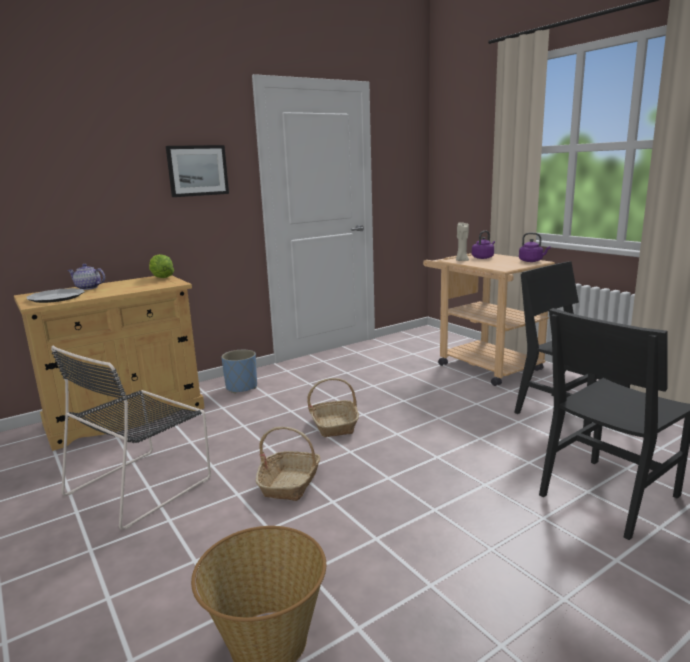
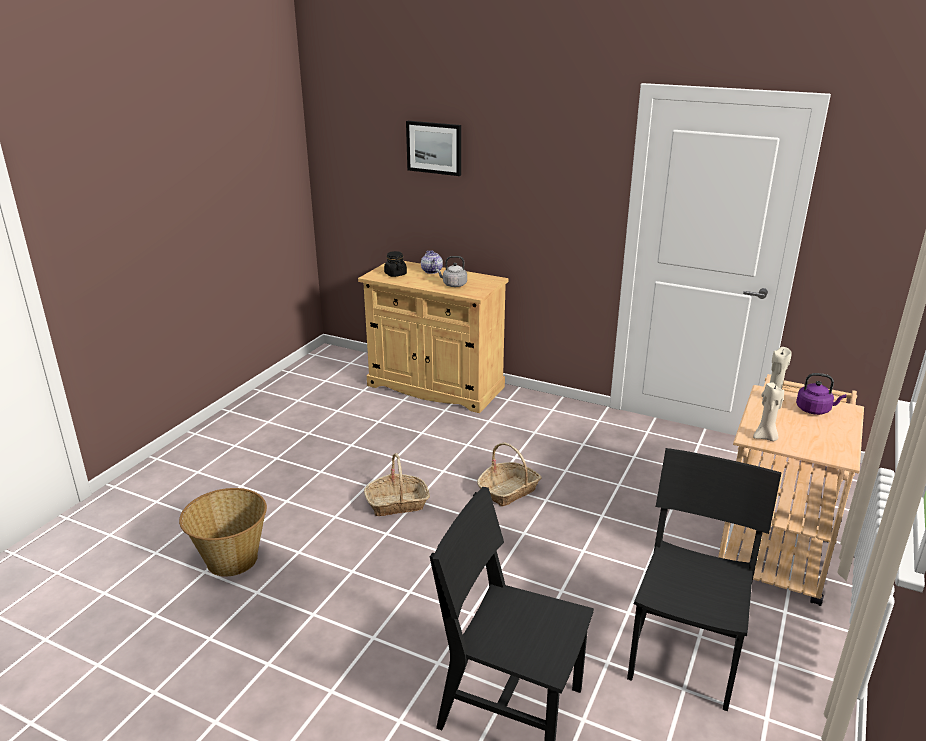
camera: 60 degrees right, 10 degrees up
plate [26,288,85,303] -> black jar [384,251,407,277]
black chair [51,346,211,530] -> none
lettuce [149,254,174,278] -> none
picture [166,145,229,197] -> picture moved to [406,121,461,176]
blue planter [221,350,257,394] -> none
purple kettle [519,233,551,262] -> none
none -> grey kettle [436,256,467,287]
none -> beige candle [753,382,784,441]

